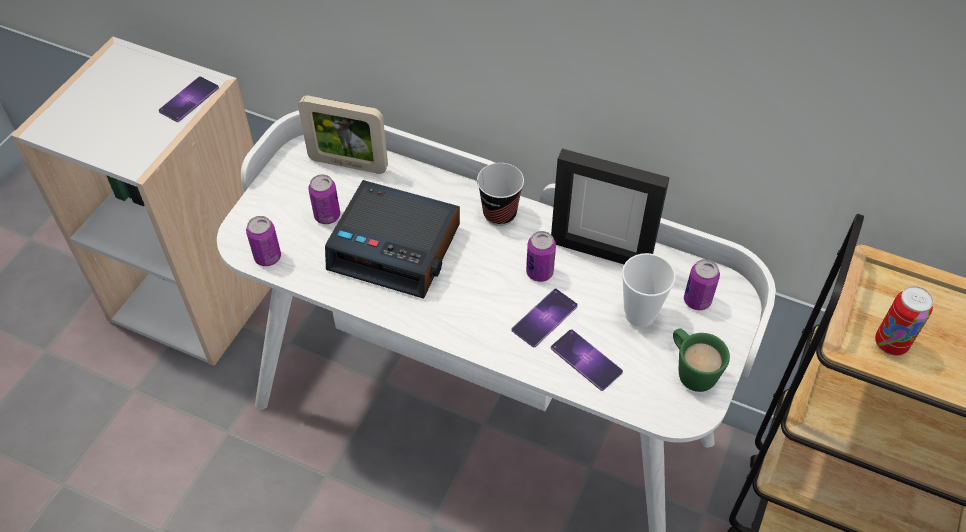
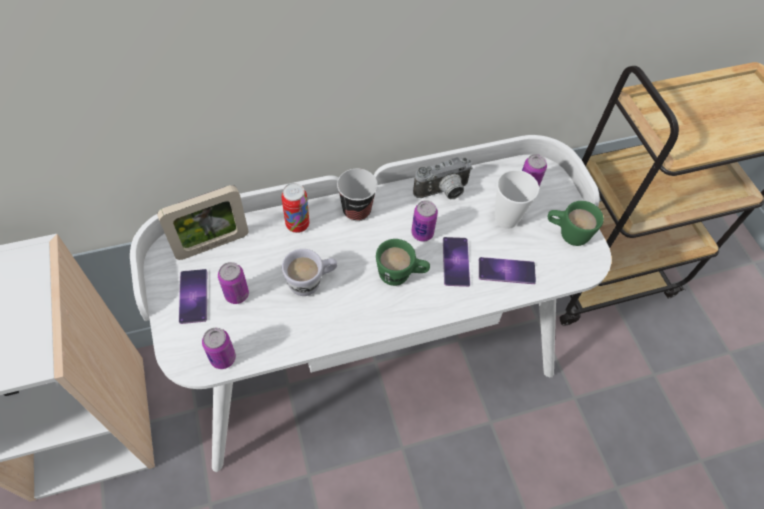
camera: 45 degrees left, 5 degrees up
phone [159,76,219,122] -> phone moved to [179,269,207,324]
alarm clock [325,180,460,299] -> white mug [282,249,337,296]
picture frame [551,149,670,264] -> camera [413,157,473,199]
can [875,286,933,356] -> can moved to [281,183,309,233]
none -> green mug [376,239,430,286]

